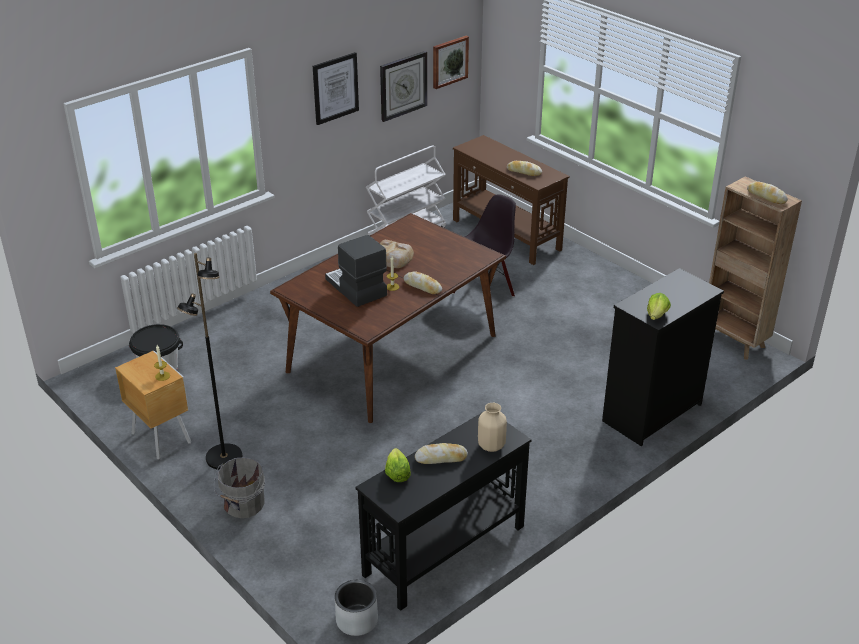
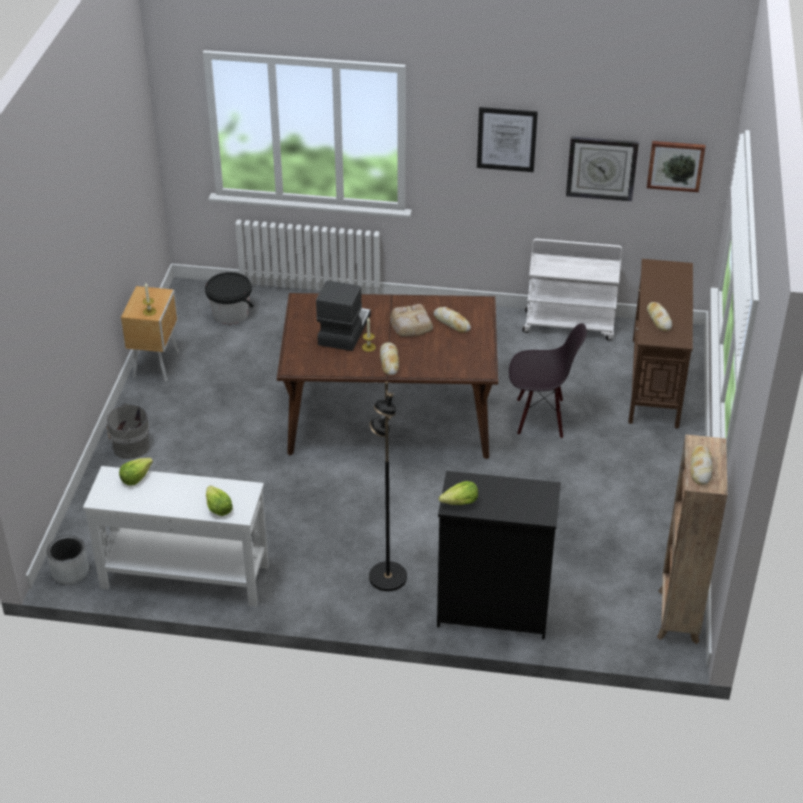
camera: 50 degrees right, 5 degrees up
black floor lamp [177,253,242,470] -> black floor lamp moved to [369,381,407,591]
black console table [356,412,532,611] -> white console table [83,466,269,607]
bread [415,443,468,464] -> bread moved to [434,307,471,333]
beige vase [478,403,507,452] -> lettuce [206,486,233,516]

